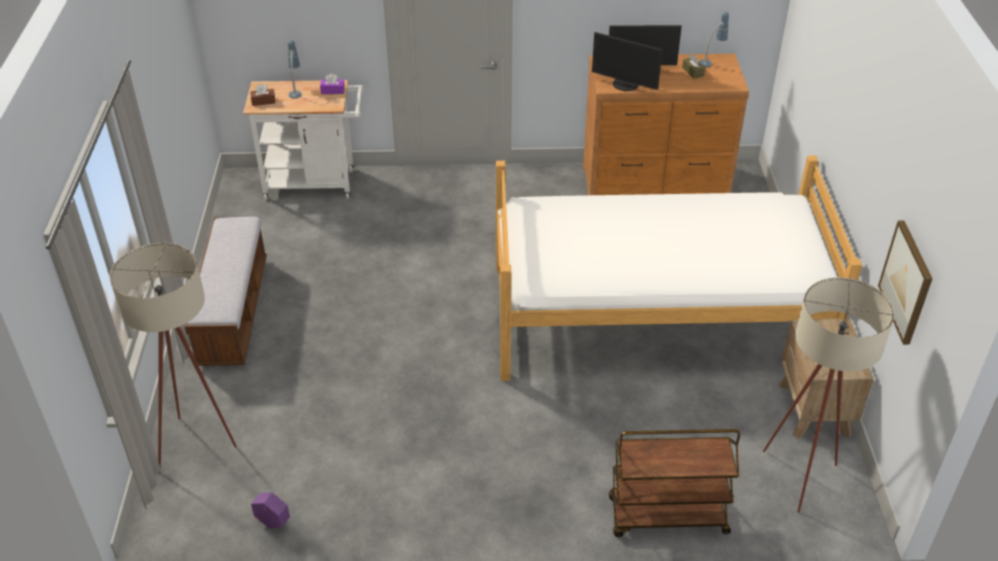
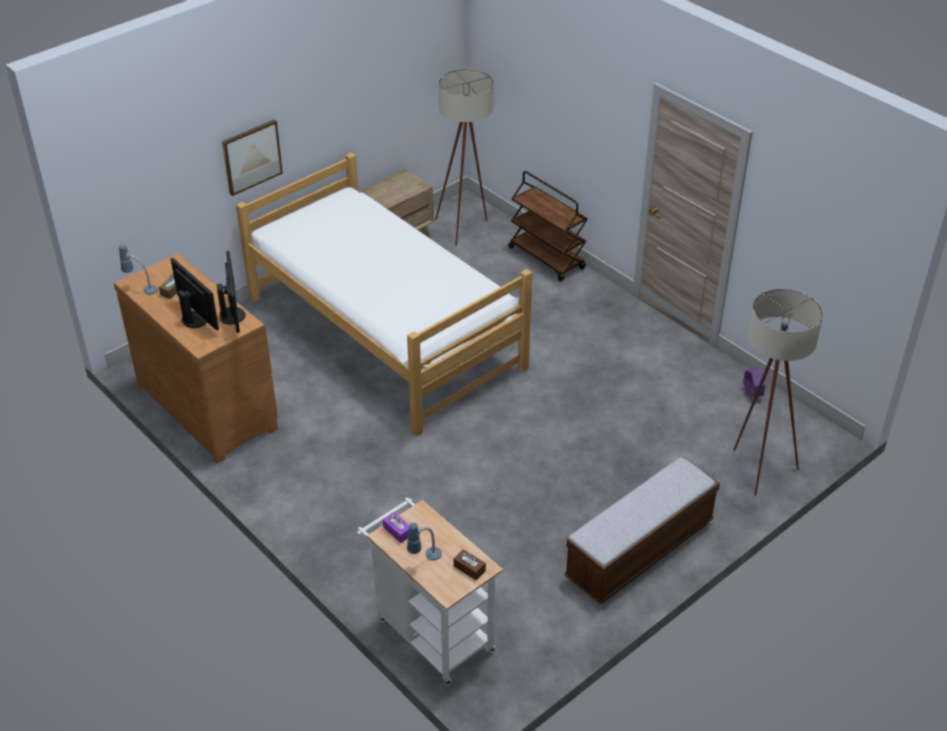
camera: 130 degrees left, 0 degrees up
picture [878,220,933,345] -> picture moved to [222,120,283,196]

